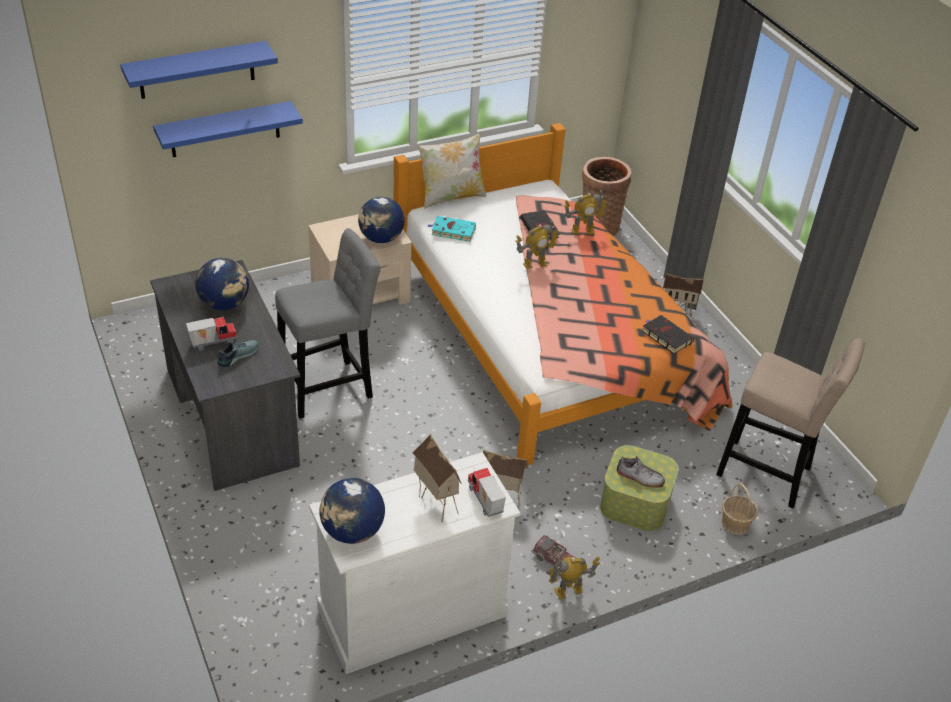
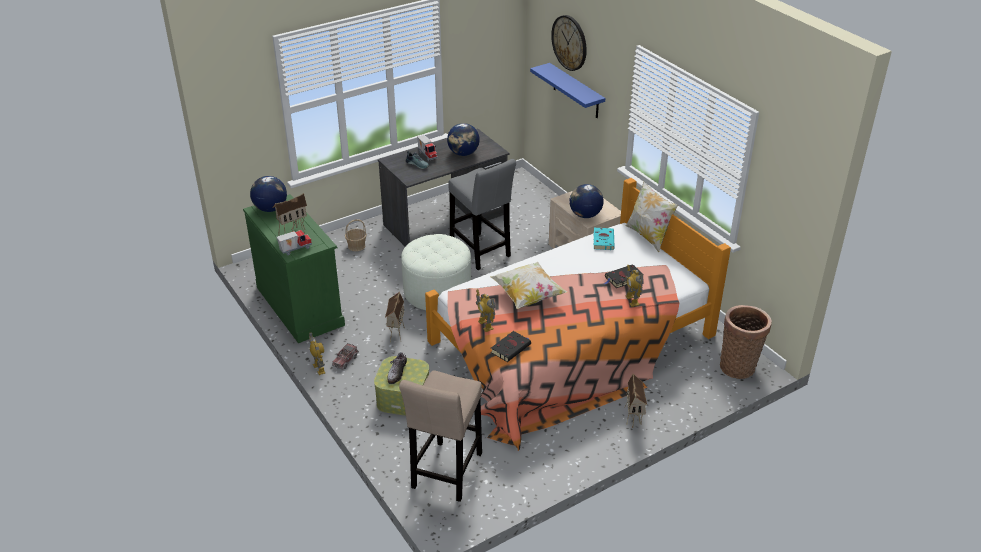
camera: 85 degrees right, 5 degrees down
blue shelf [120,41,278,99] -> wall clock [551,15,587,71]
white dresser [309,452,520,674] -> green dresser [243,194,345,343]
toy robot [515,220,560,269] -> toy robot moved to [476,289,495,332]
basket [721,483,758,535] -> basket moved to [345,219,367,251]
none -> white ottoman [401,234,471,310]
none -> pillow [490,262,567,309]

